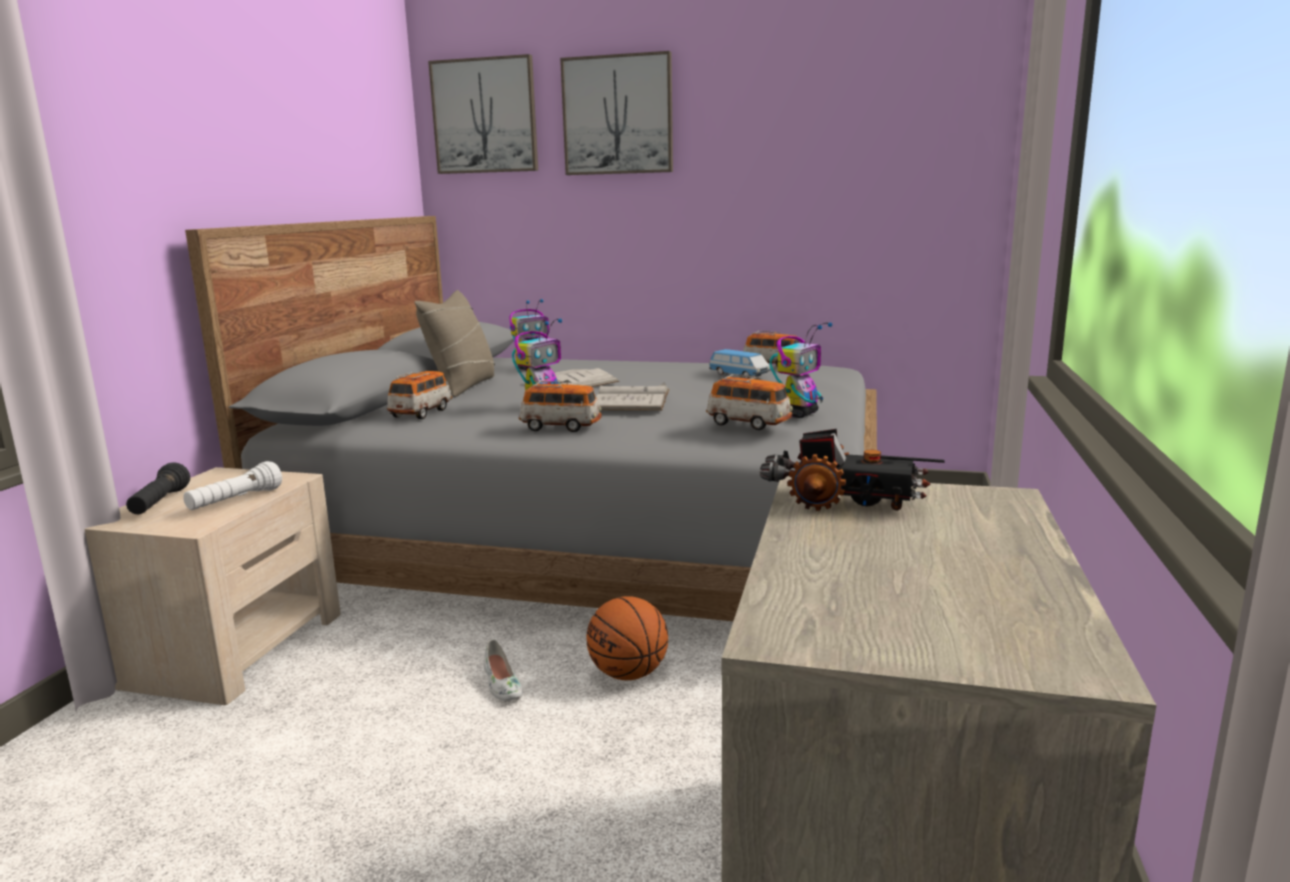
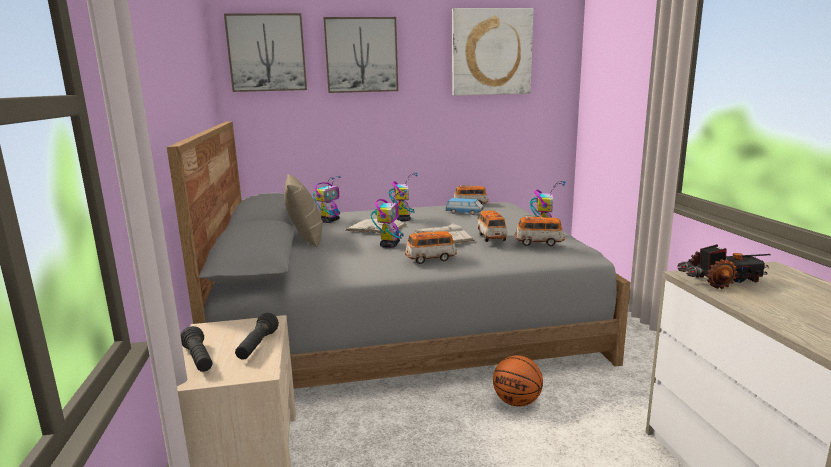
camera: 25 degrees left, 0 degrees up
white flashlight [183,461,282,510] -> black flashlight [235,313,279,360]
toy car [387,371,452,419] -> toy car moved to [477,210,508,242]
white shoe [484,639,523,701] -> none
none -> toy robot [388,172,417,221]
none -> picture [452,8,533,96]

